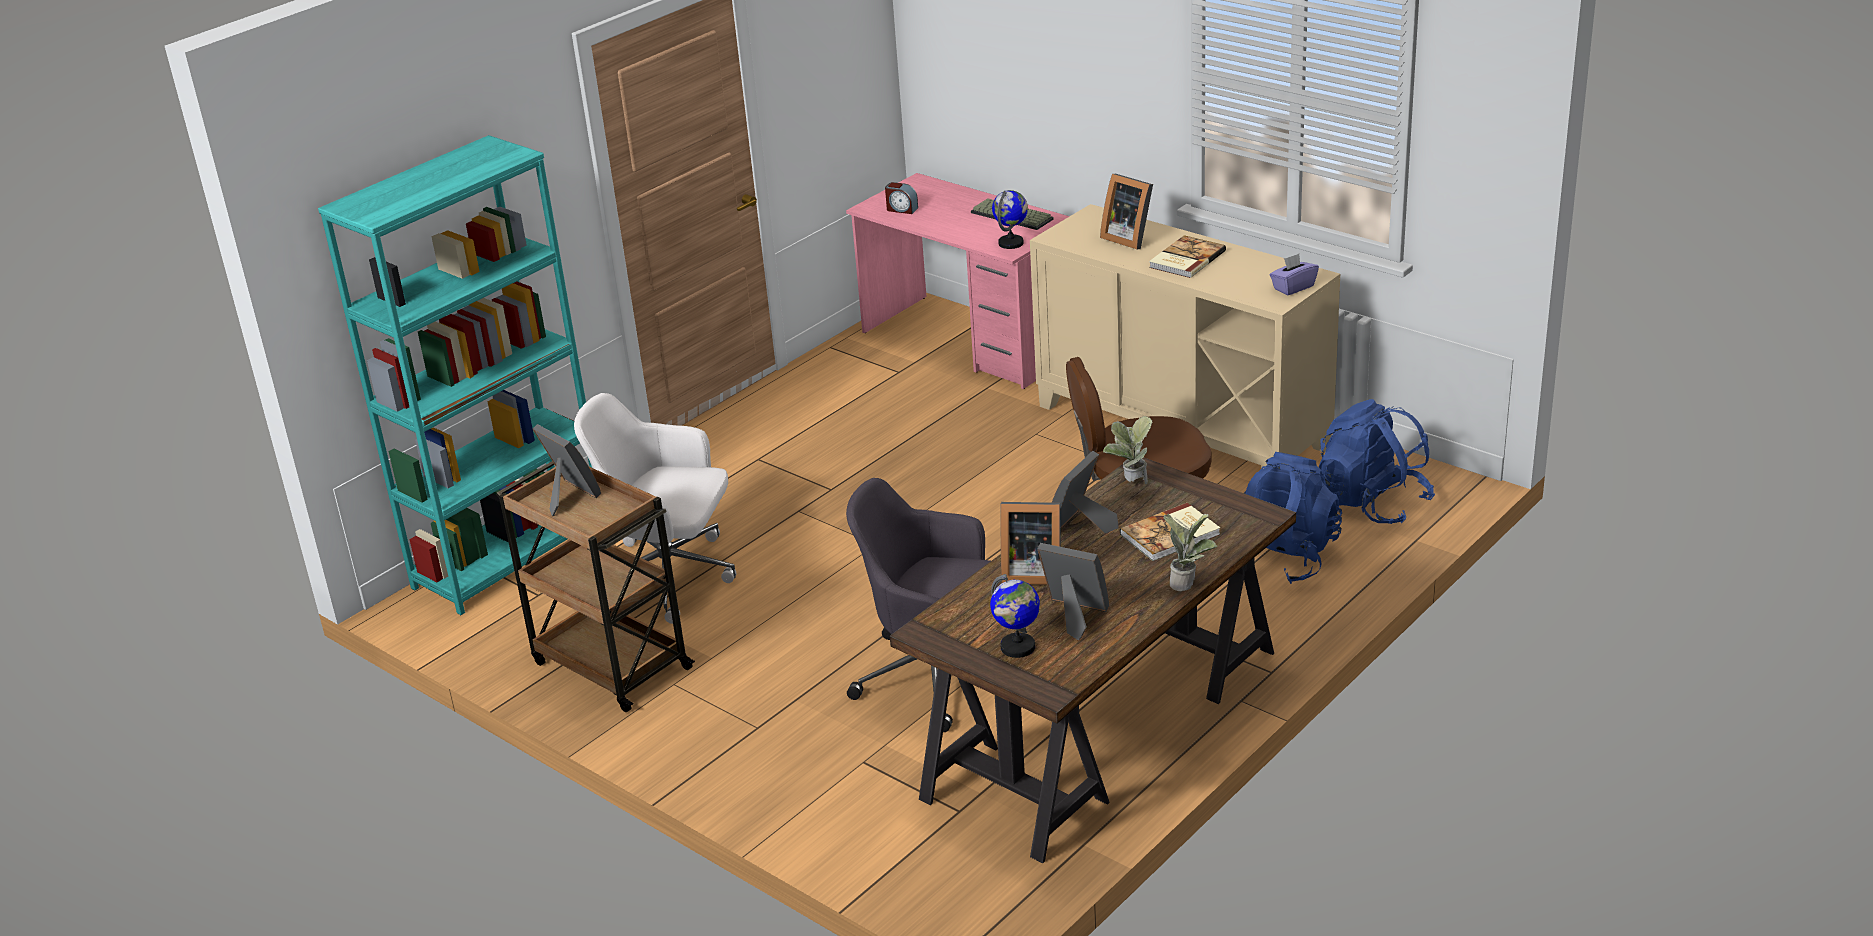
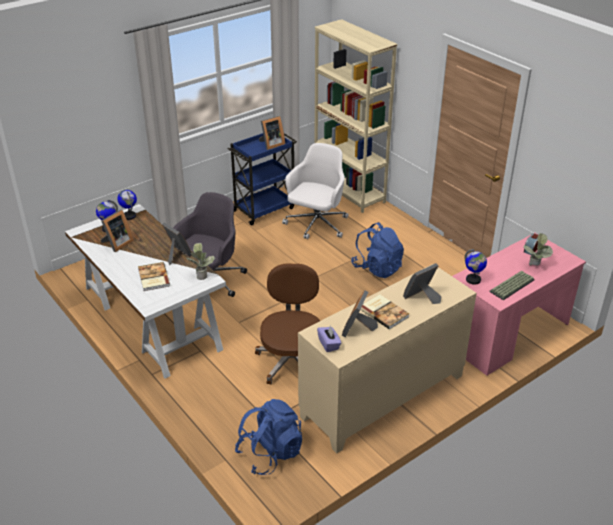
camera: 100 degrees right, 5 degrees up
turquoise bookcase [318,135,592,615] -> beige bookcase [314,19,397,213]
brown cart [496,461,695,712] -> blue cart [227,133,297,226]
brown desk [890,457,1296,863] -> white desk [65,204,226,379]
picture frame [1001,502,1061,585] -> picture frame moved to [342,290,378,337]
potted plant [1163,514,1217,591] -> potted plant moved to [524,233,553,266]
blue backpack [1244,452,1342,584] -> blue backpack moved to [351,222,404,278]
none -> globe [117,190,137,220]

